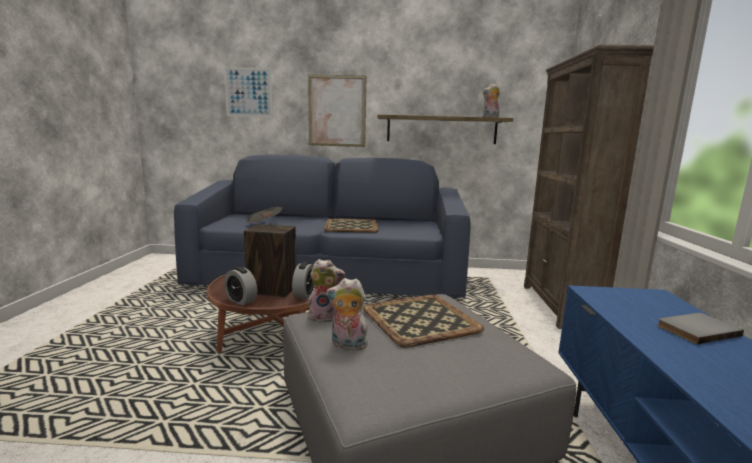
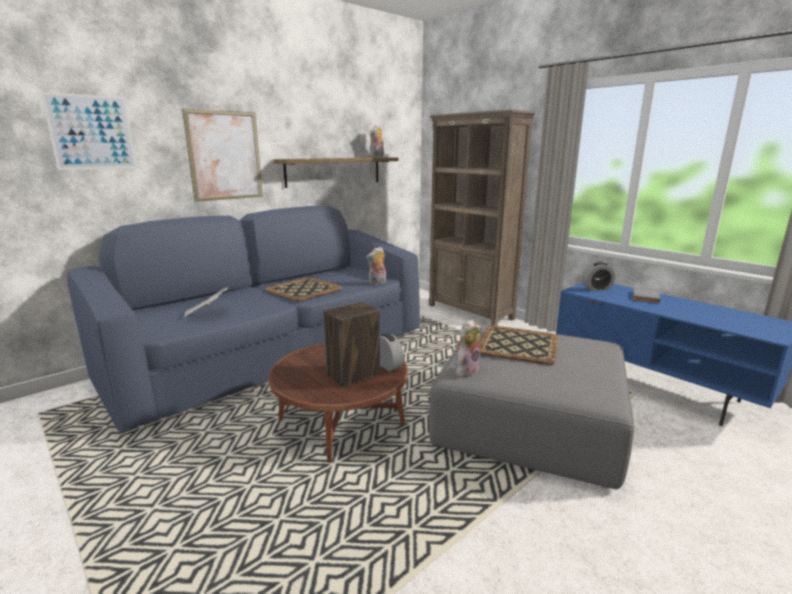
camera: 45 degrees left, 5 degrees up
alarm clock [224,267,257,306] -> alarm clock moved to [582,262,615,291]
plush toy [326,278,368,350] -> plush toy moved to [366,247,386,285]

